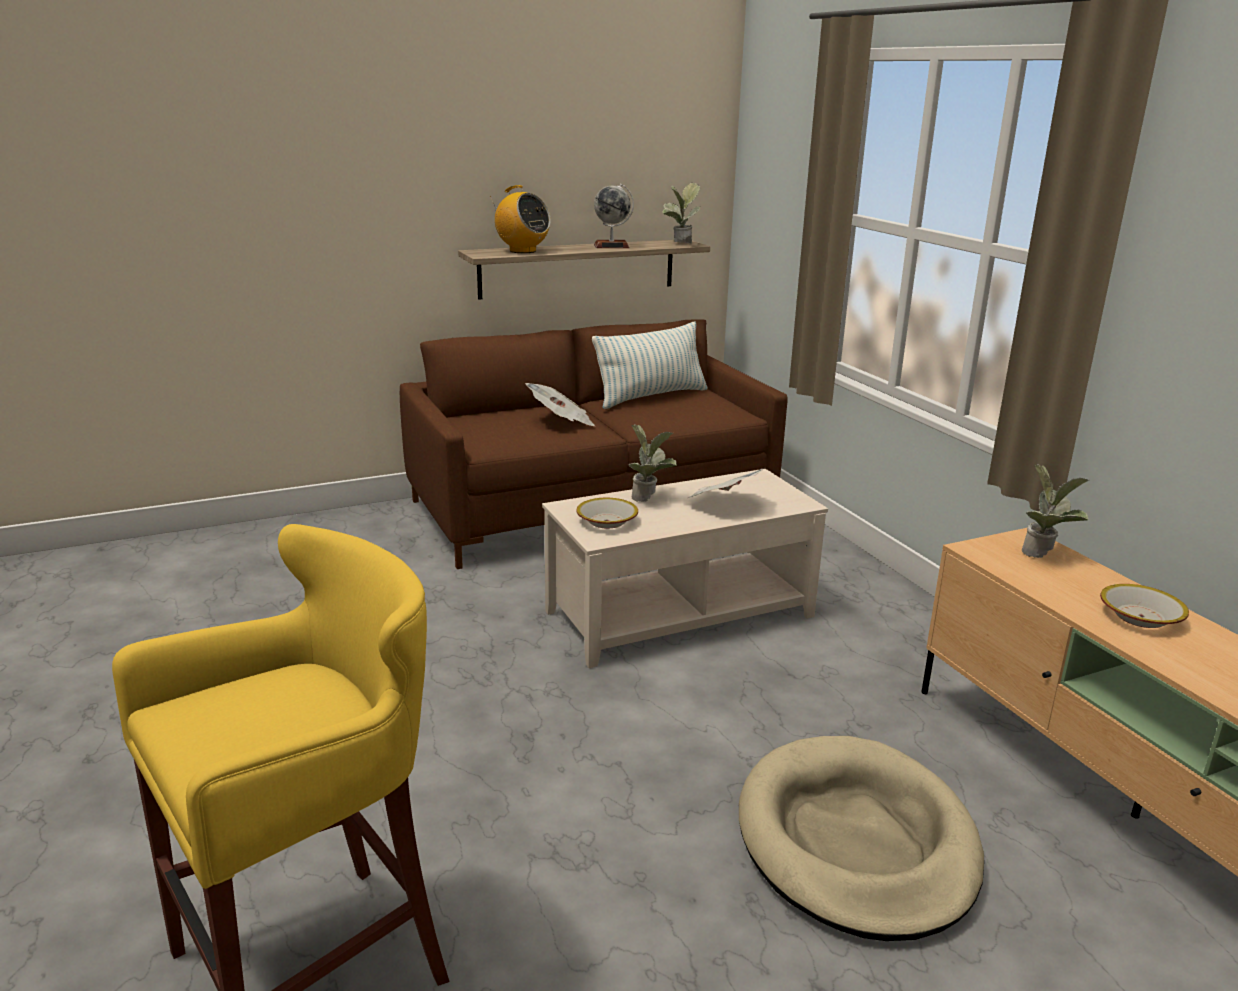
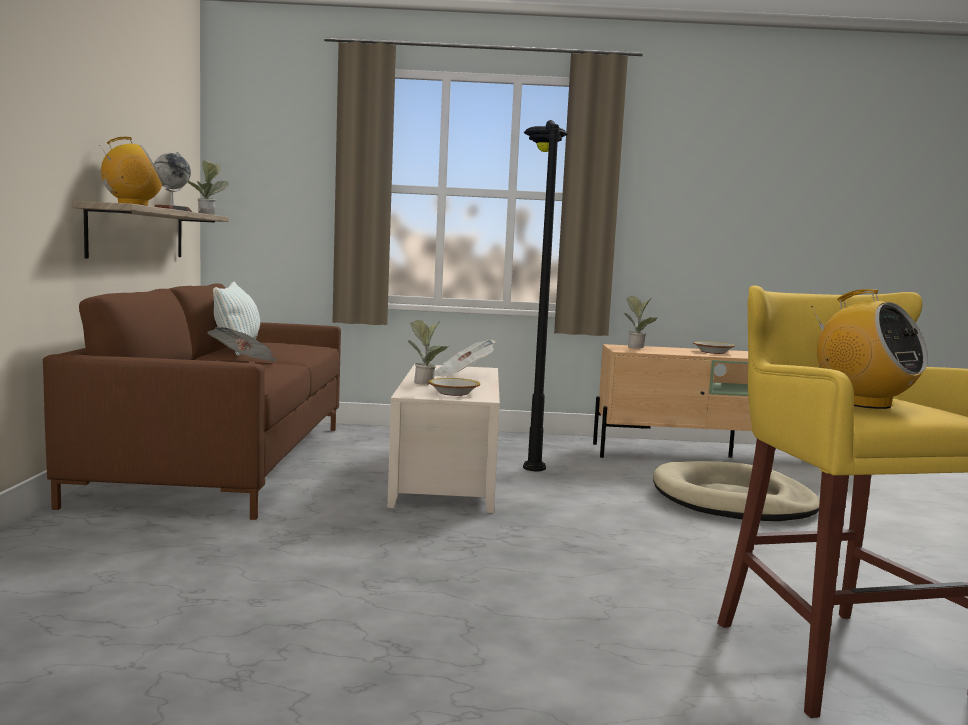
camera: 65 degrees left, 15 degrees down
none -> black floor lamp [523,120,568,471]
none -> radio [811,289,928,409]

